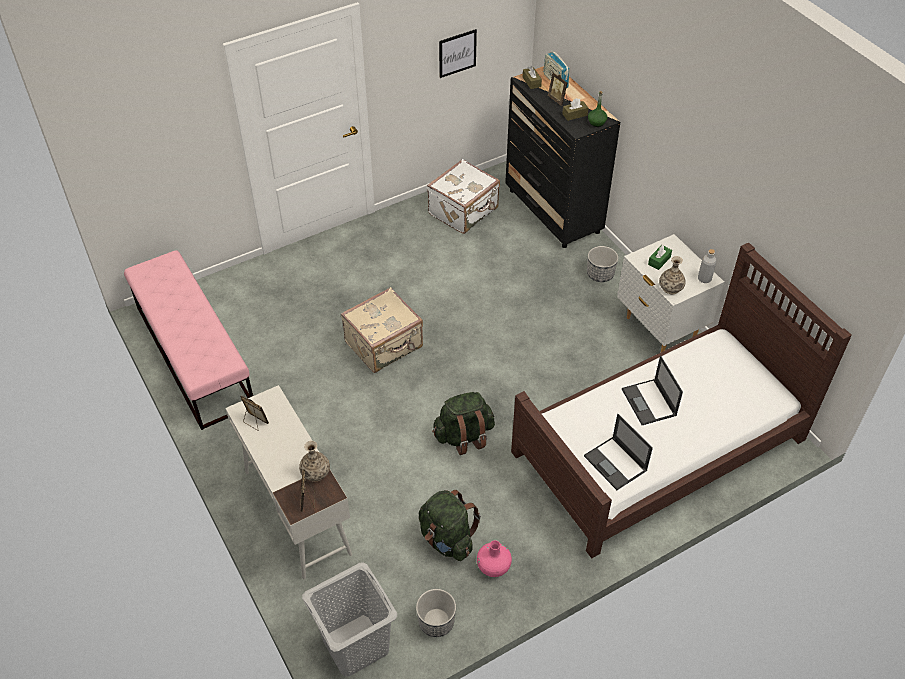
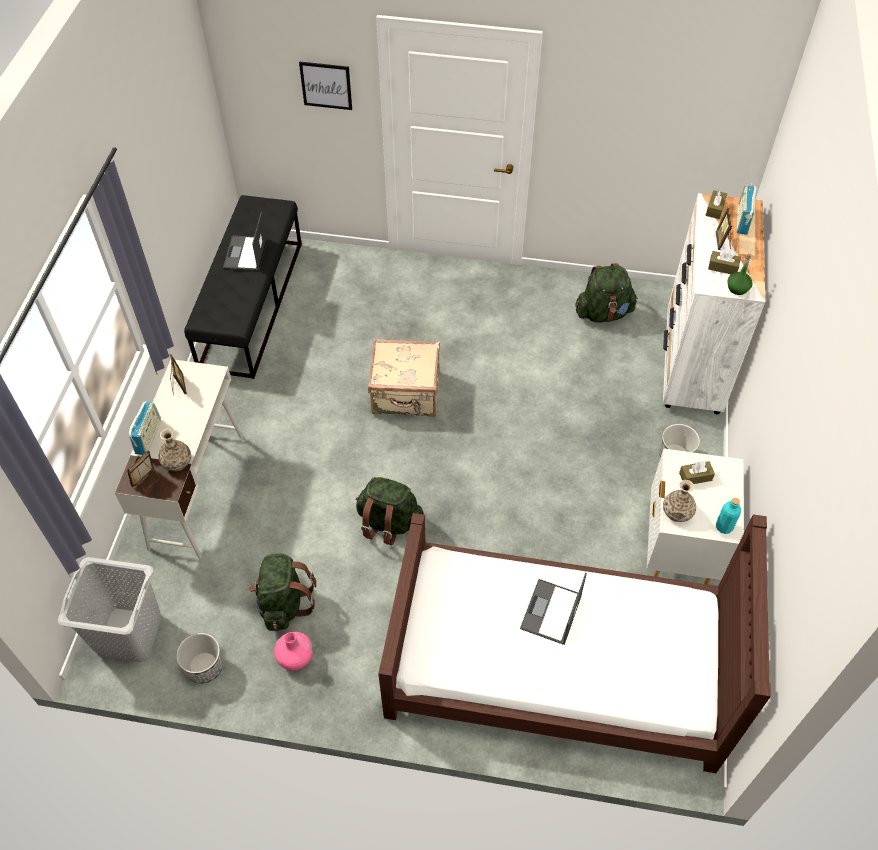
camera: 40 degrees right, 5 degrees up
pink bench [124,250,253,430] -> black bench [184,195,302,379]
white suitcase [427,159,500,234] -> green backpack [575,263,638,323]
picture [439,29,477,78] -> picture moved to [299,61,352,110]
black dresser [505,66,620,248] -> white dresser [663,193,765,415]
laptop [584,414,653,490] -> laptop moved to [223,211,267,271]
green tissue box [648,245,672,270] -> brown tissue box [679,461,715,484]
grey bottle [698,249,716,283] -> turquoise bottle [716,497,741,534]
none -> radio [129,401,161,455]

